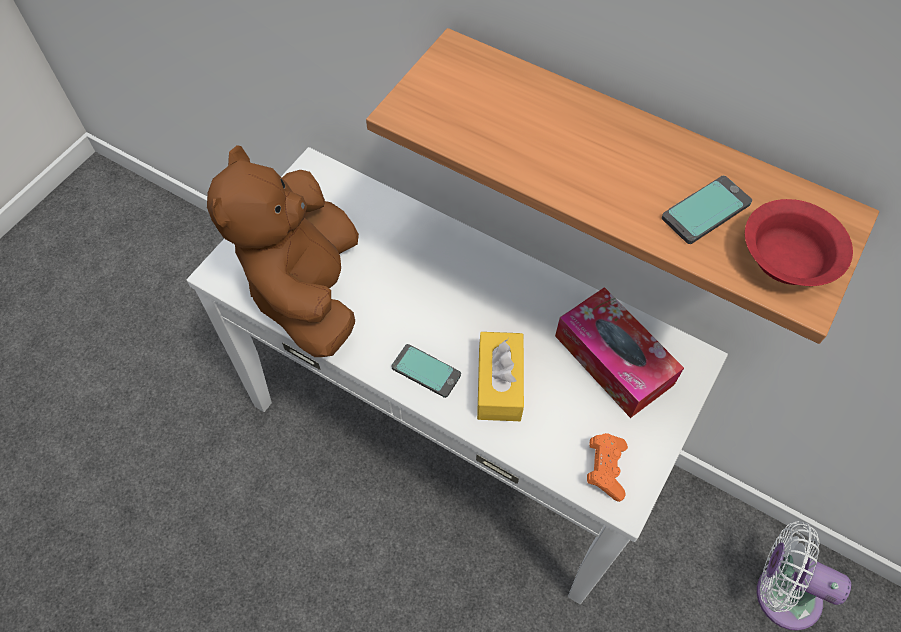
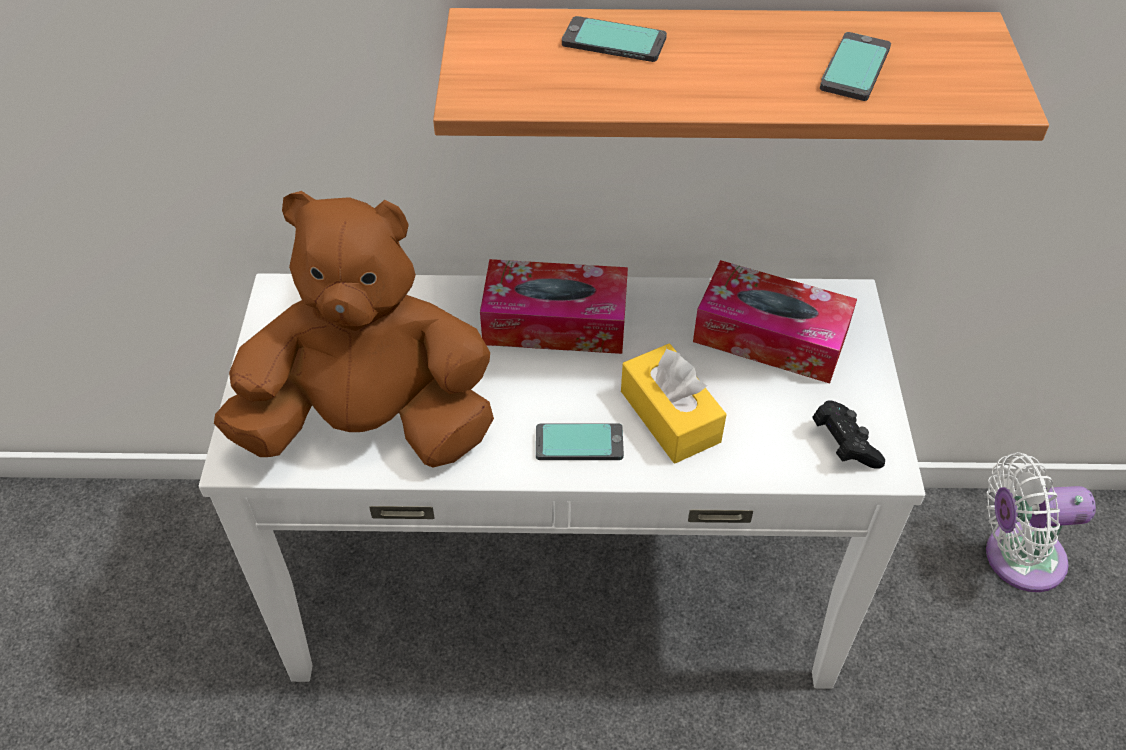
camera: 30 degrees left, 10 degrees down
brown plush toy [207,145,359,357] -> brown plush toy turned 120 degrees clockwise [214,191,494,467]
orange game controller [587,433,628,502] -> black game controller [812,400,885,469]
red bowl [745,199,853,286] -> none
none -> tissue box [480,259,628,354]
none -> phone [562,16,667,62]

